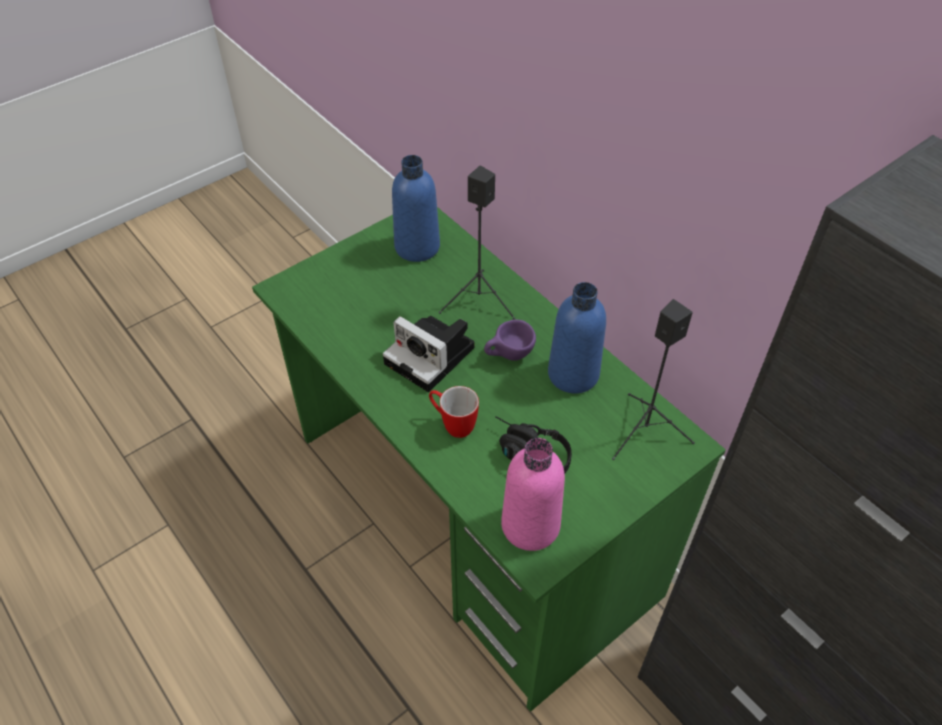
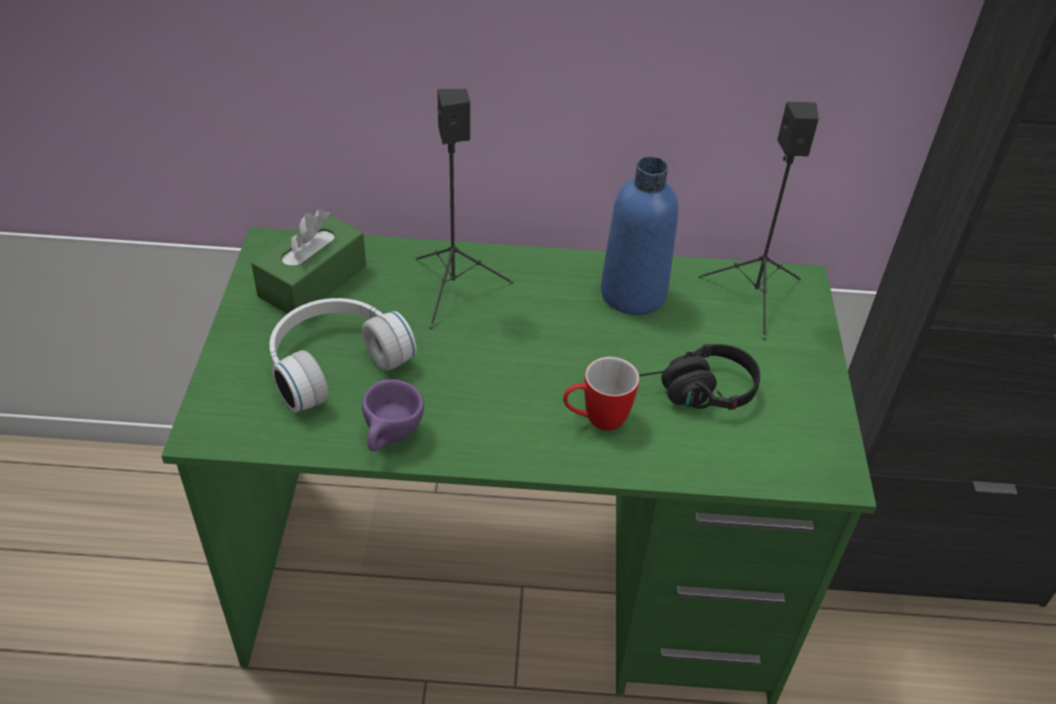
camera: 50 degrees left, 5 degrees down
camera [383,316,475,392] -> none
blue bottle [392,155,440,262] -> green tissue box [251,209,366,314]
purple cup [484,319,536,361] -> purple cup moved to [362,379,424,452]
pink bottle [501,438,565,551] -> none
none -> white headphones [269,298,417,413]

